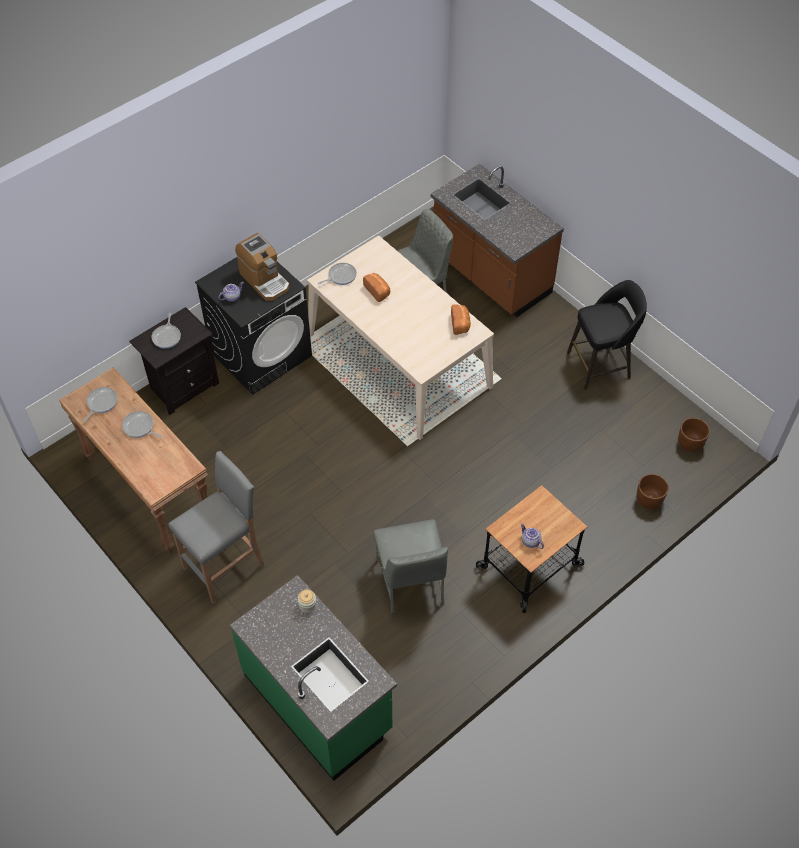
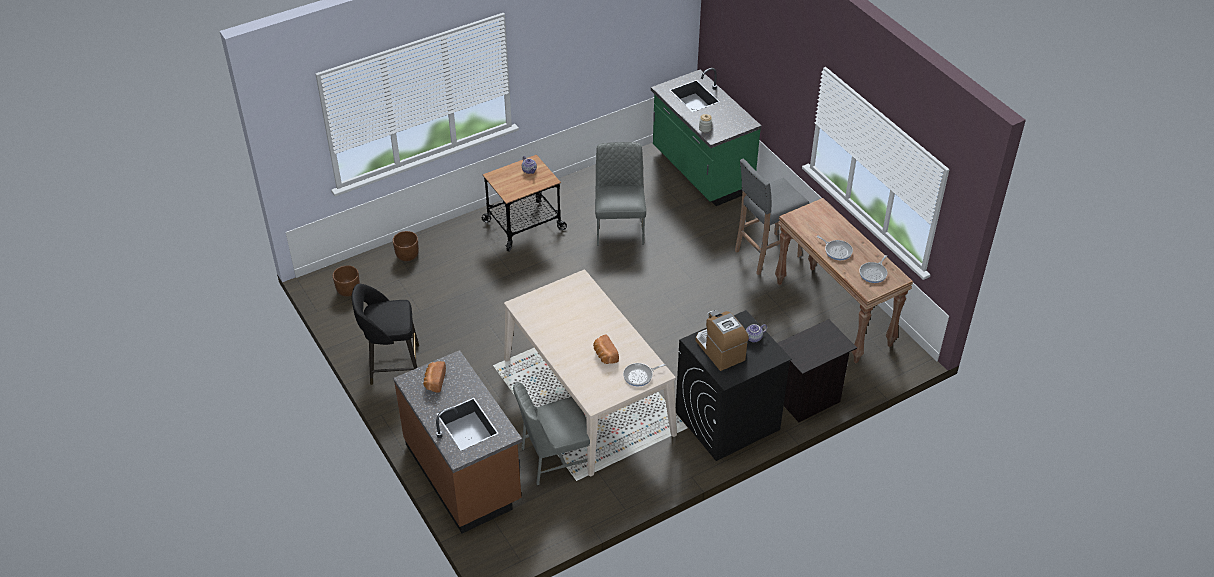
camera: 170 degrees left, 10 degrees down
frying pan [151,313,181,349] -> none
bread [451,304,471,335] -> bread moved to [423,361,446,393]

